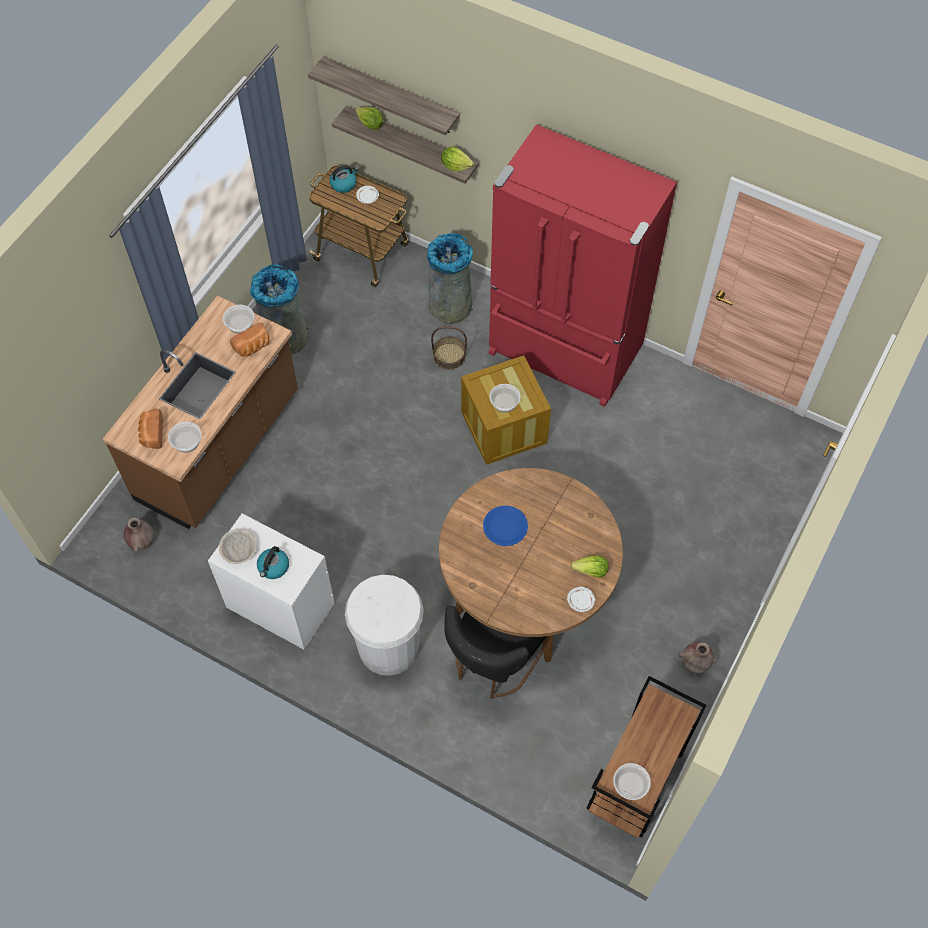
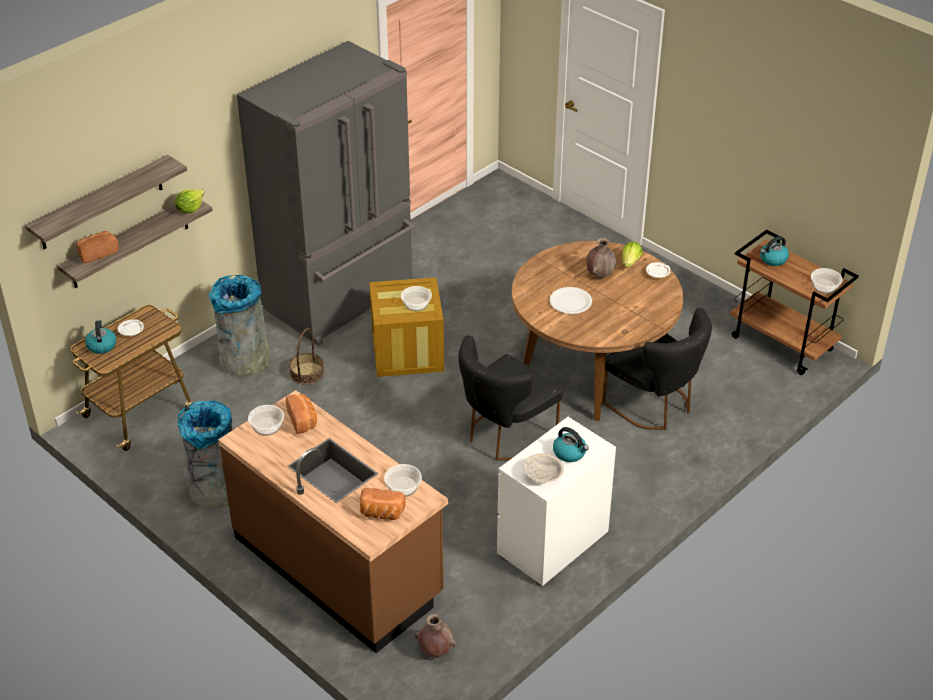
camera: 75 degrees left, 20 degrees down
white trash can [345,575,424,676] -> none
lettuce [355,107,383,129] -> bread [76,231,119,263]
blue plate [483,506,528,546] -> white plate [550,287,592,314]
red fridge [489,124,677,407] -> grey fridge [237,41,414,346]
brown vase [679,642,717,673] -> brown vase moved to [586,238,616,279]
none -> black chair [458,336,563,461]
none -> kettle [760,236,789,266]

